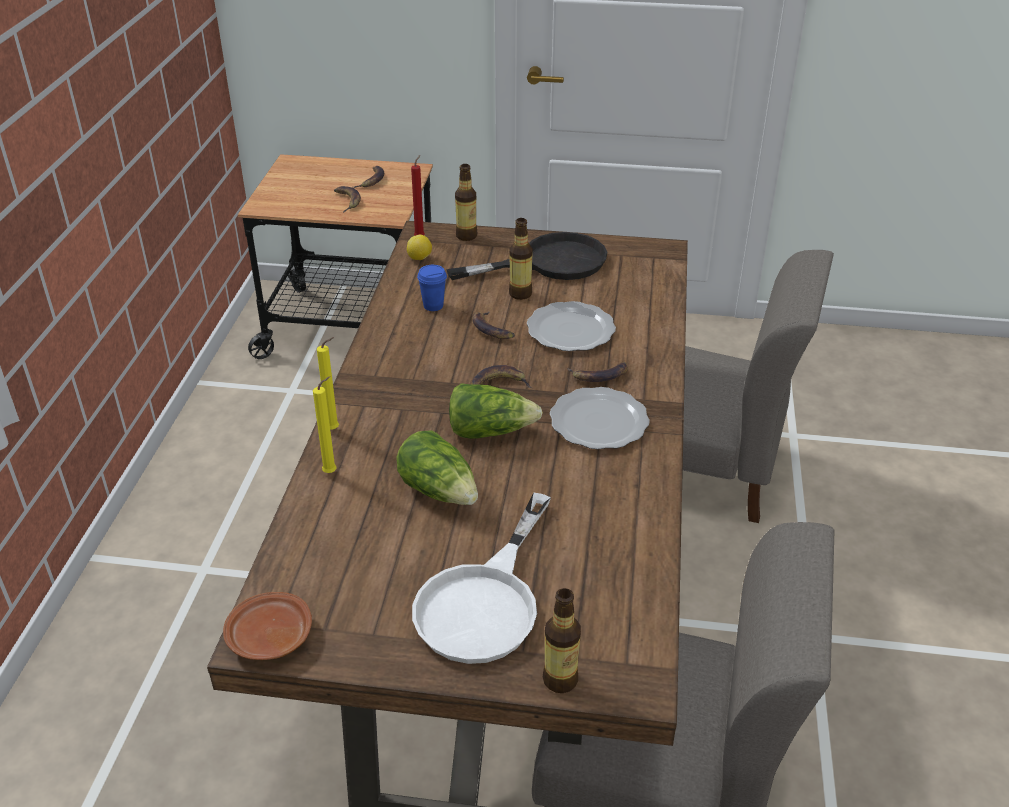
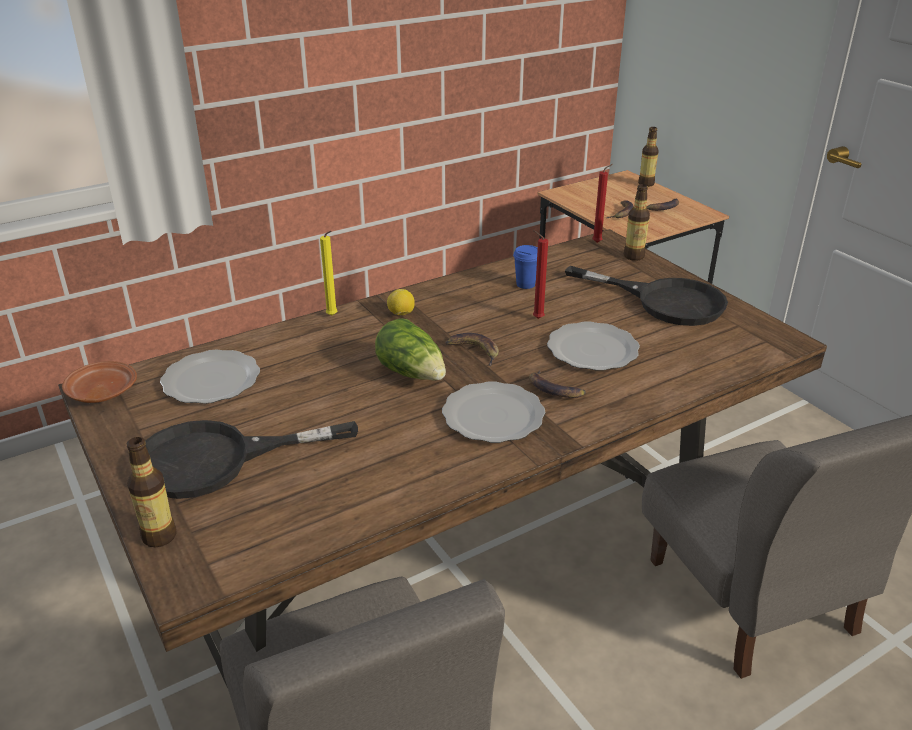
camera: 50 degrees right, 5 degrees down
yellow candle [313,376,336,473] -> none
lettuce [396,430,478,505] -> none
lemon [407,235,432,260] -> lemon moved to [387,289,415,315]
white frying pan [412,492,551,664] -> black frying pan [145,420,358,499]
banana [472,312,515,339] -> red candle [533,230,548,319]
bottle [509,218,533,300] -> bottle moved to [638,127,659,187]
none -> plate [160,349,260,404]

